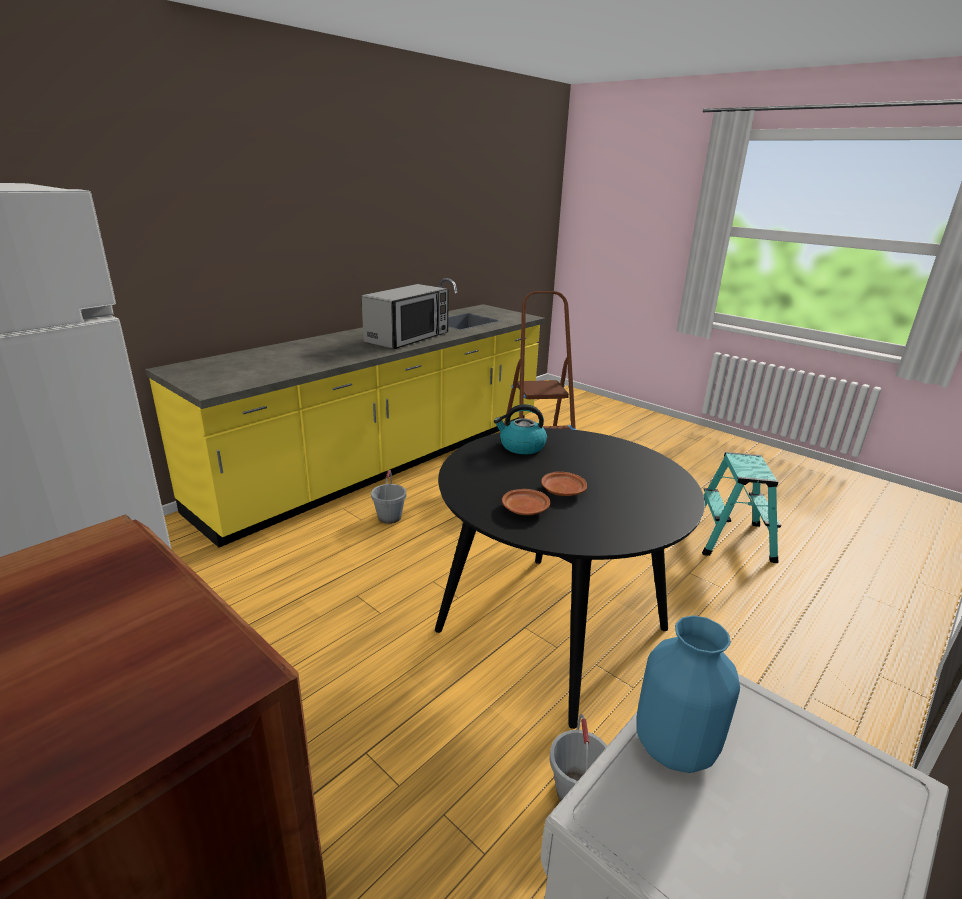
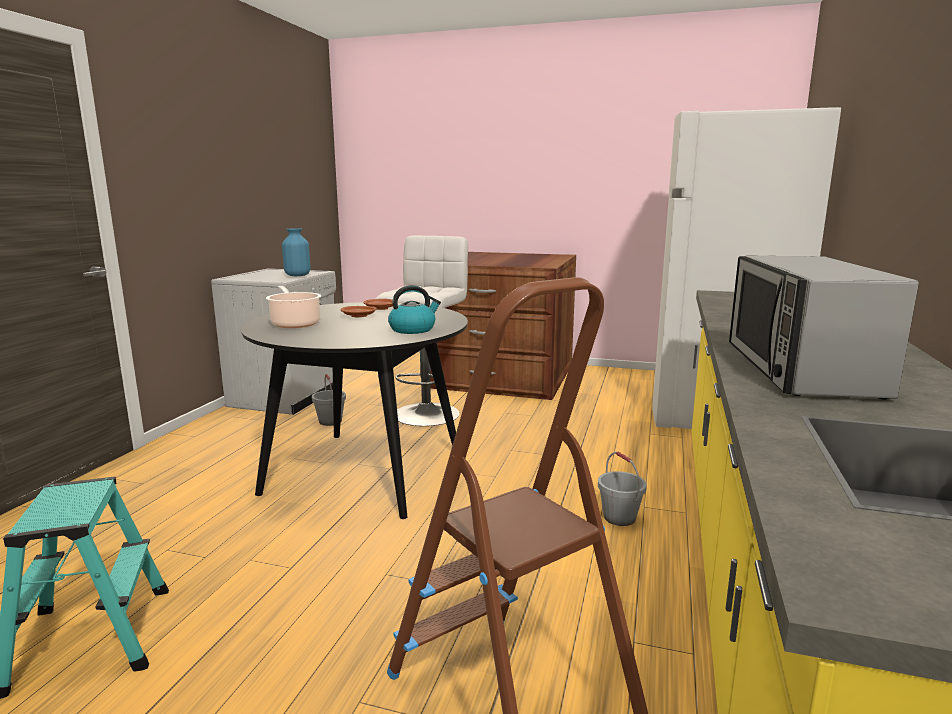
camera: 155 degrees right, 10 degrees down
none -> cooking pot [266,286,321,328]
none -> white stool [375,236,468,426]

